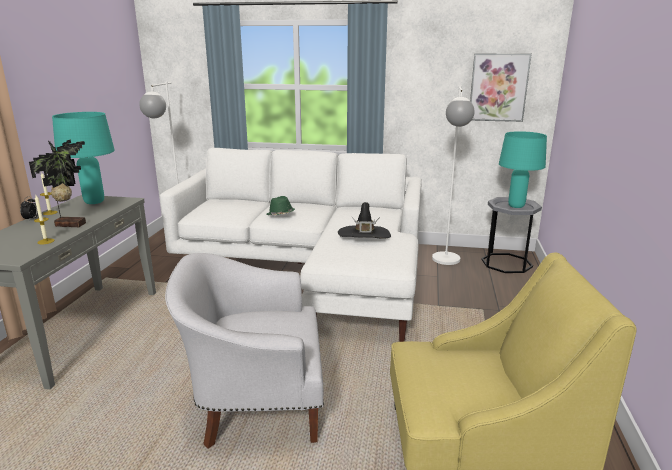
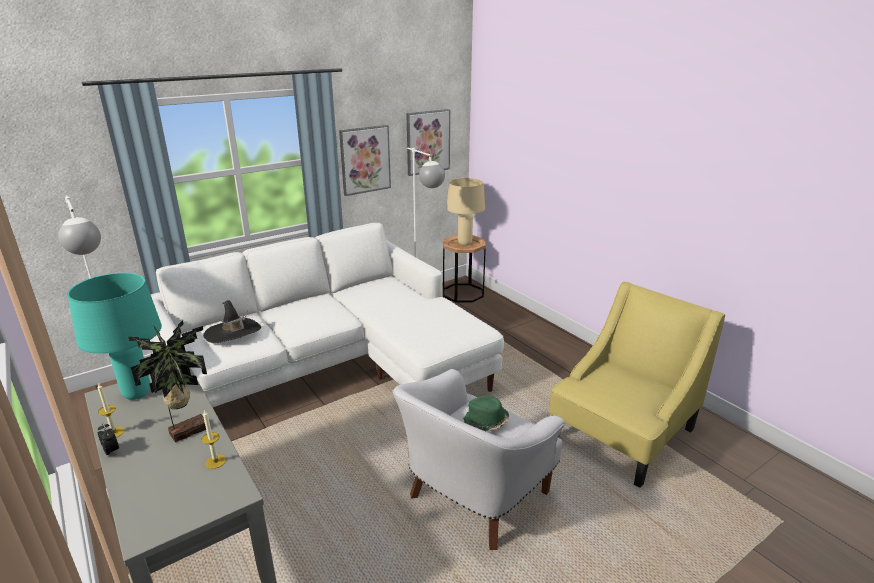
camera: 45 degrees left, 5 degrees up
green hat [267,196,295,215] -> green hat moved to [463,395,509,432]
black hat [338,202,391,239] -> black hat moved to [203,300,261,343]
grey side table [481,197,542,273] -> brown side table [443,235,486,302]
turquoise table lamp [499,131,547,208] -> beige table lamp [446,178,485,245]
none -> picture [339,125,391,196]

